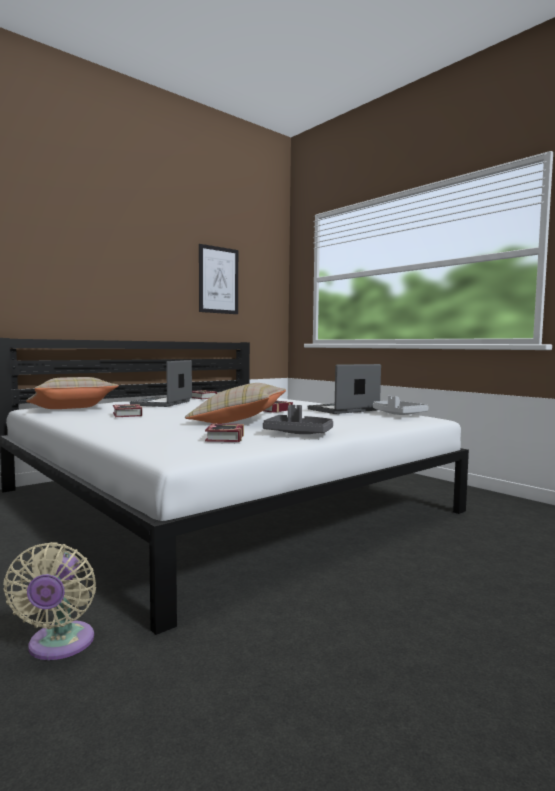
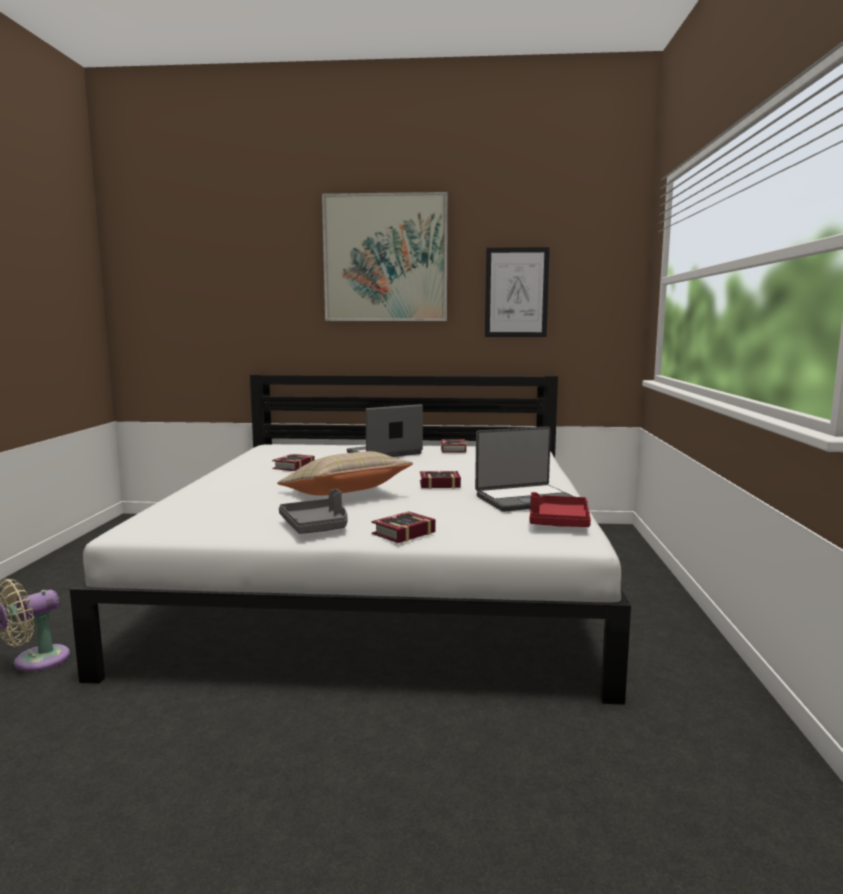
camera: 45 degrees right, 5 degrees up
beige pillow [26,377,119,409] -> none
book [205,423,244,442] -> book moved to [372,512,436,543]
laptop [307,364,381,414] -> laptop turned 150 degrees clockwise [475,427,575,512]
grey tray [373,396,428,415] -> red tray [530,492,591,527]
none -> picture [322,192,448,321]

